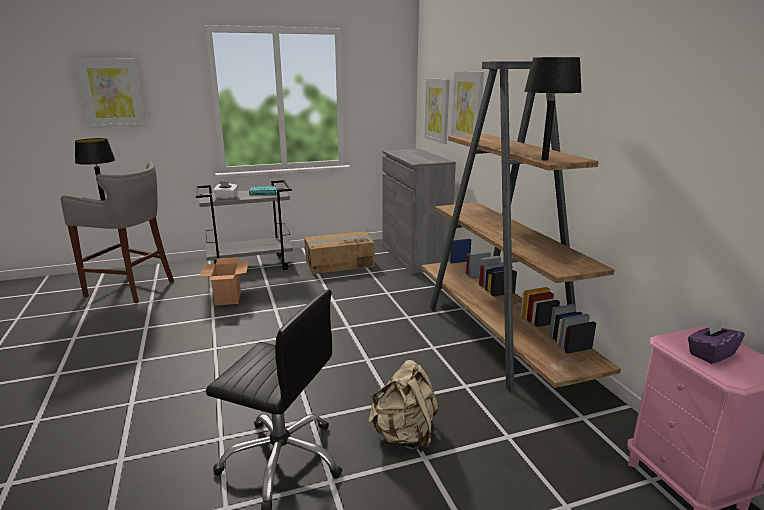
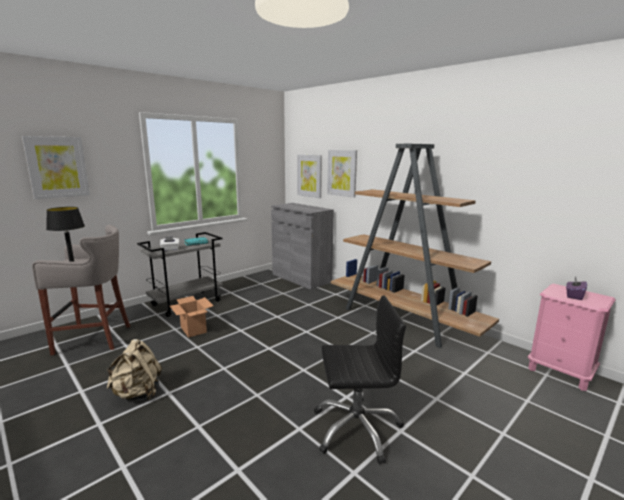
camera: 25 degrees left, 5 degrees down
cardboard box [304,232,375,274] -> none
beige backpack [368,360,439,452] -> beige backpack moved to [106,339,162,400]
black table lamp [524,57,582,161] -> none

